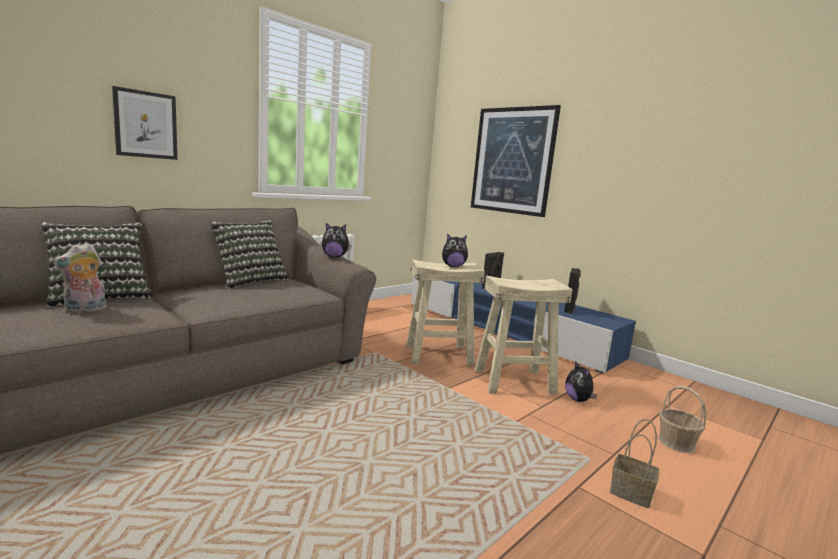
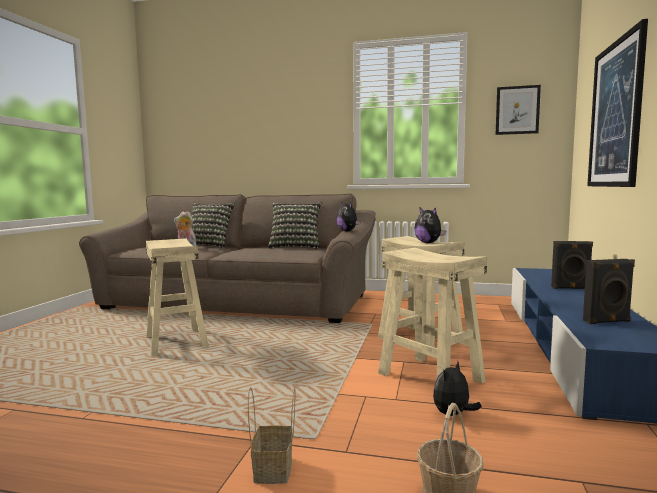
camera: 60 degrees right, 5 degrees down
picture [112,86,178,160] -> picture moved to [496,85,541,135]
none -> beige stool [146,239,209,357]

